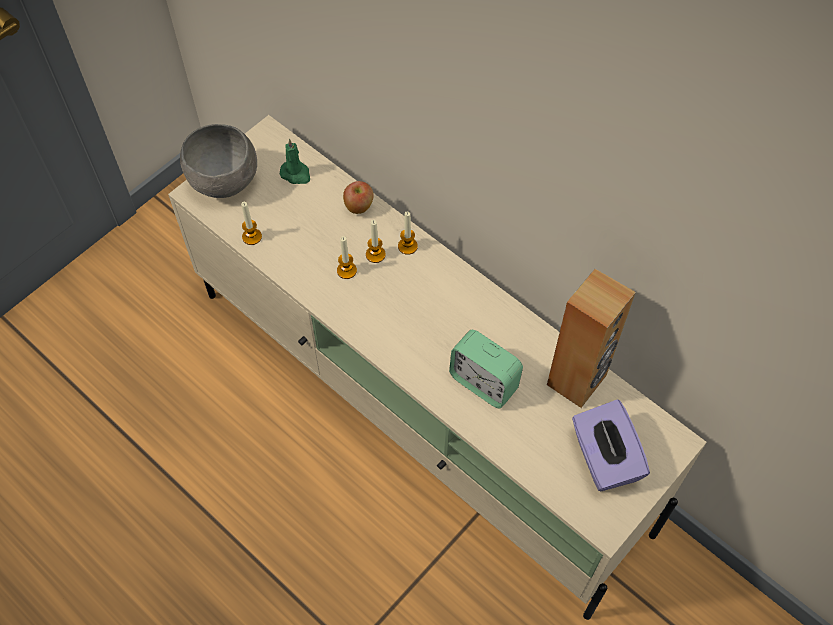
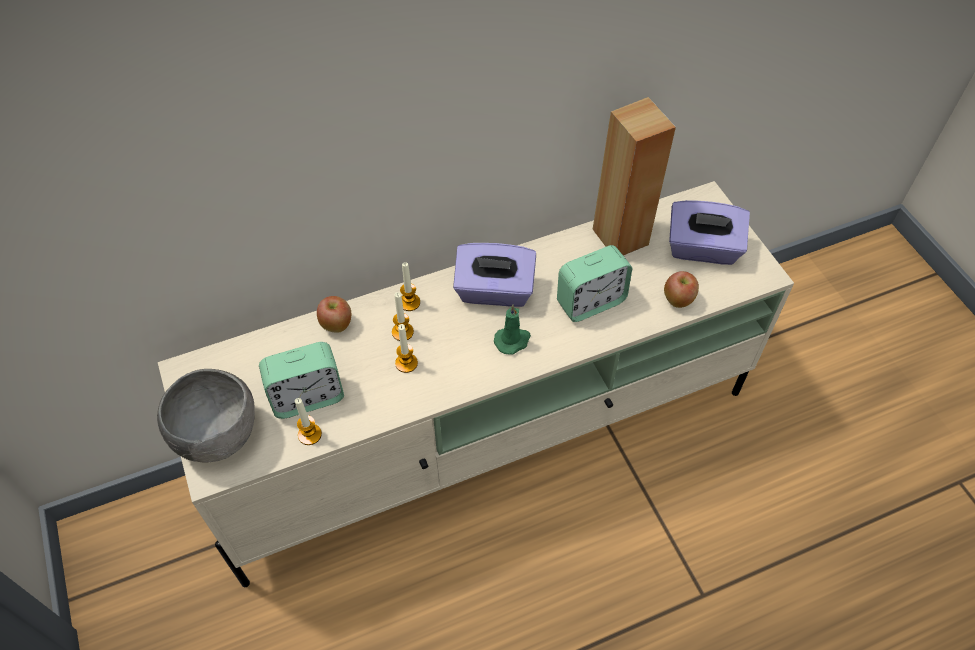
camera: 65 degrees left, 5 degrees down
green candle [280,139,310,184] -> green candle moved to [494,304,531,355]
none -> alarm clock [259,342,344,419]
none -> purple tissue box [453,243,536,307]
none -> apple [664,271,699,308]

